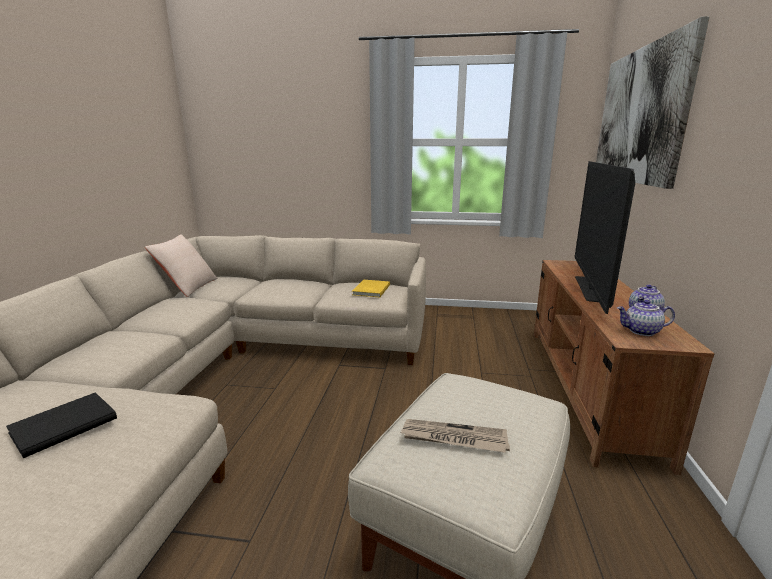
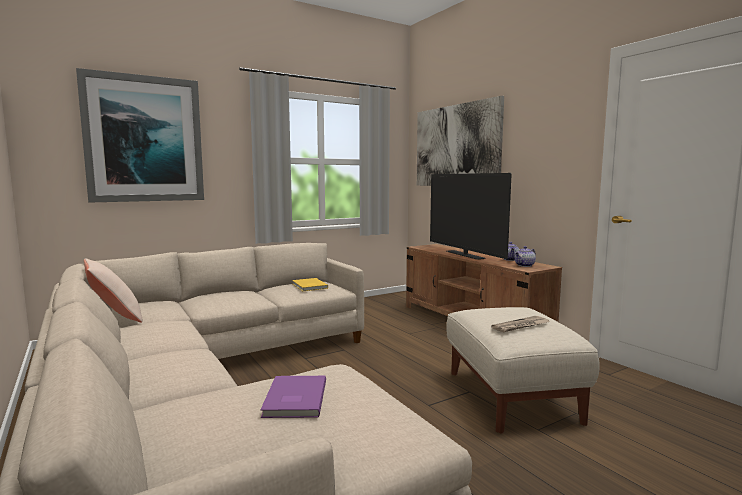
camera: 40 degrees left, 10 degrees down
black book [6,392,117,458] -> purple book [260,376,326,418]
none -> picture [76,68,204,203]

